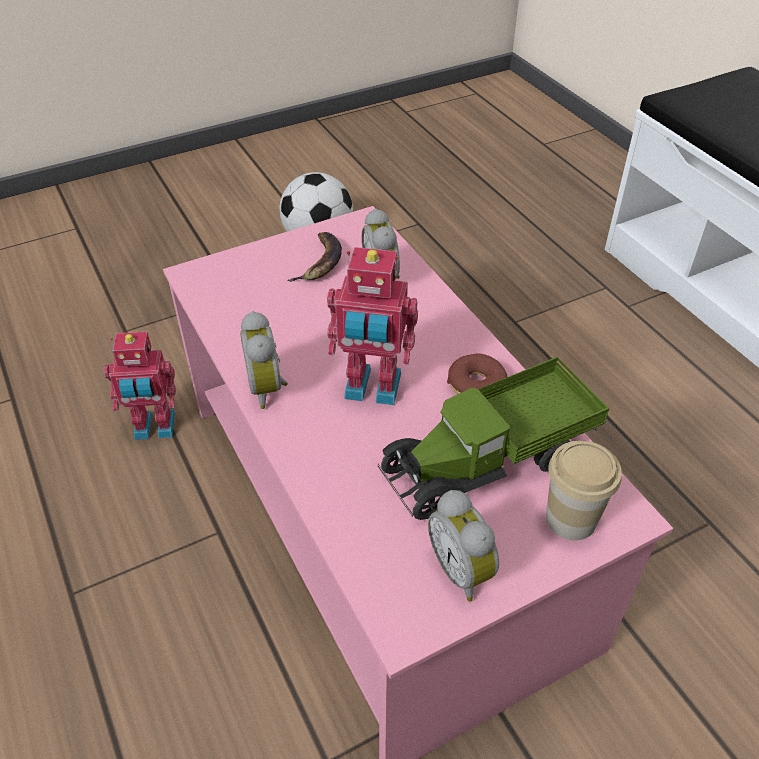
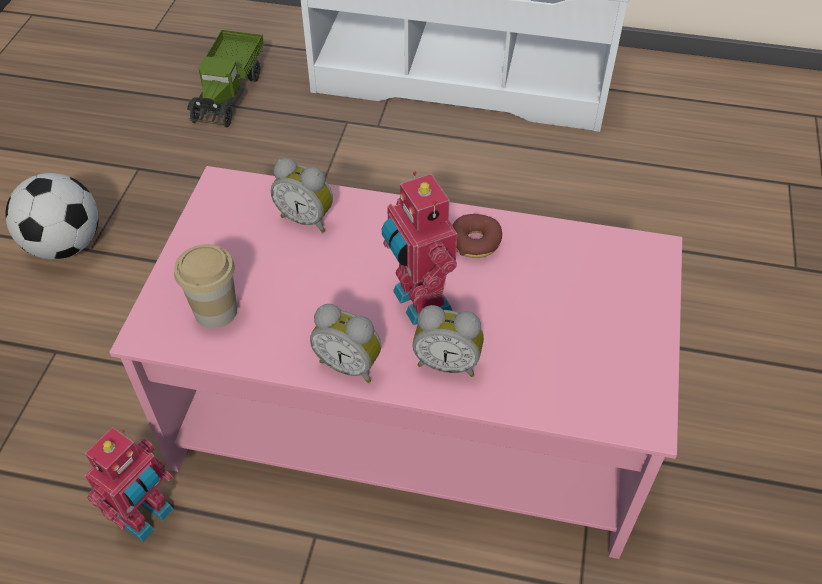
camera: 50 degrees left, 5 degrees up
banana [288,232,342,282] -> none
toy robot [327,247,418,405] -> toy robot turned 105 degrees clockwise [382,172,457,325]
toy truck [378,357,610,520] -> toy truck moved to [187,30,264,127]
alarm clock [428,490,499,602] -> alarm clock moved to [413,305,484,377]
cup [546,440,622,540] -> cup moved to [174,244,237,328]

